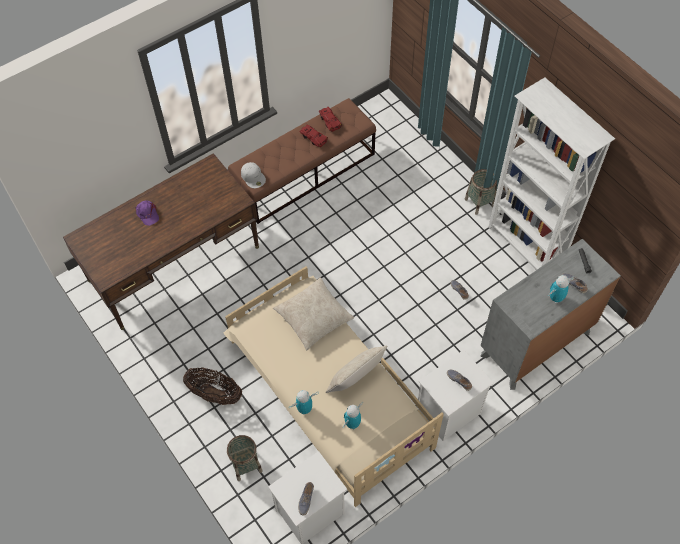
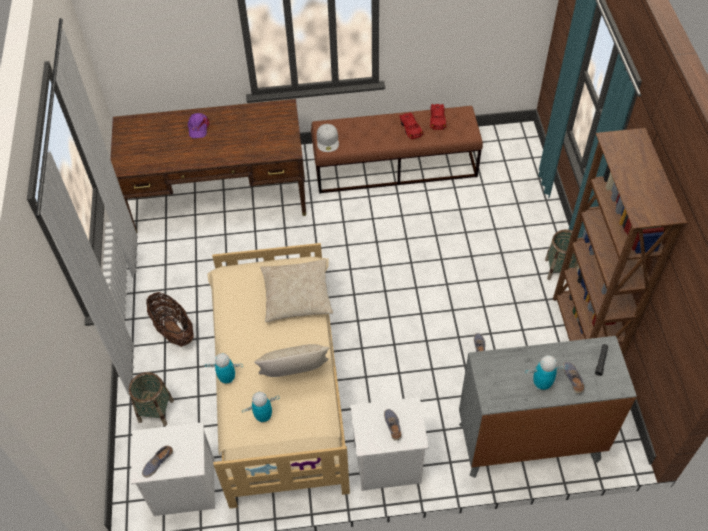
camera: 30 degrees right, 5 degrees down
white bookcase [488,77,615,270] -> brown bookcase [553,128,687,357]

